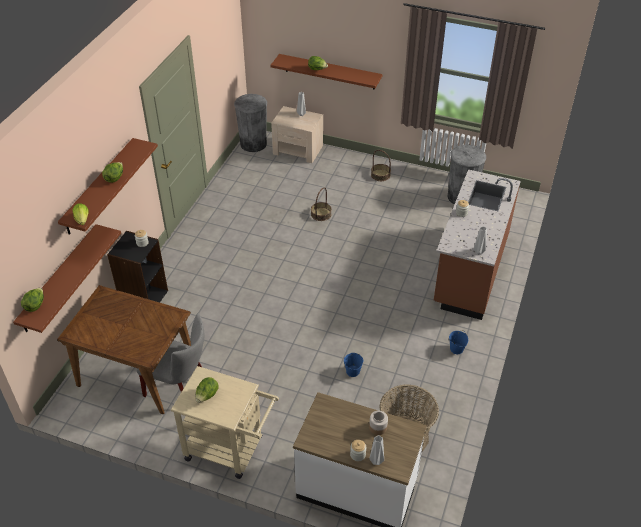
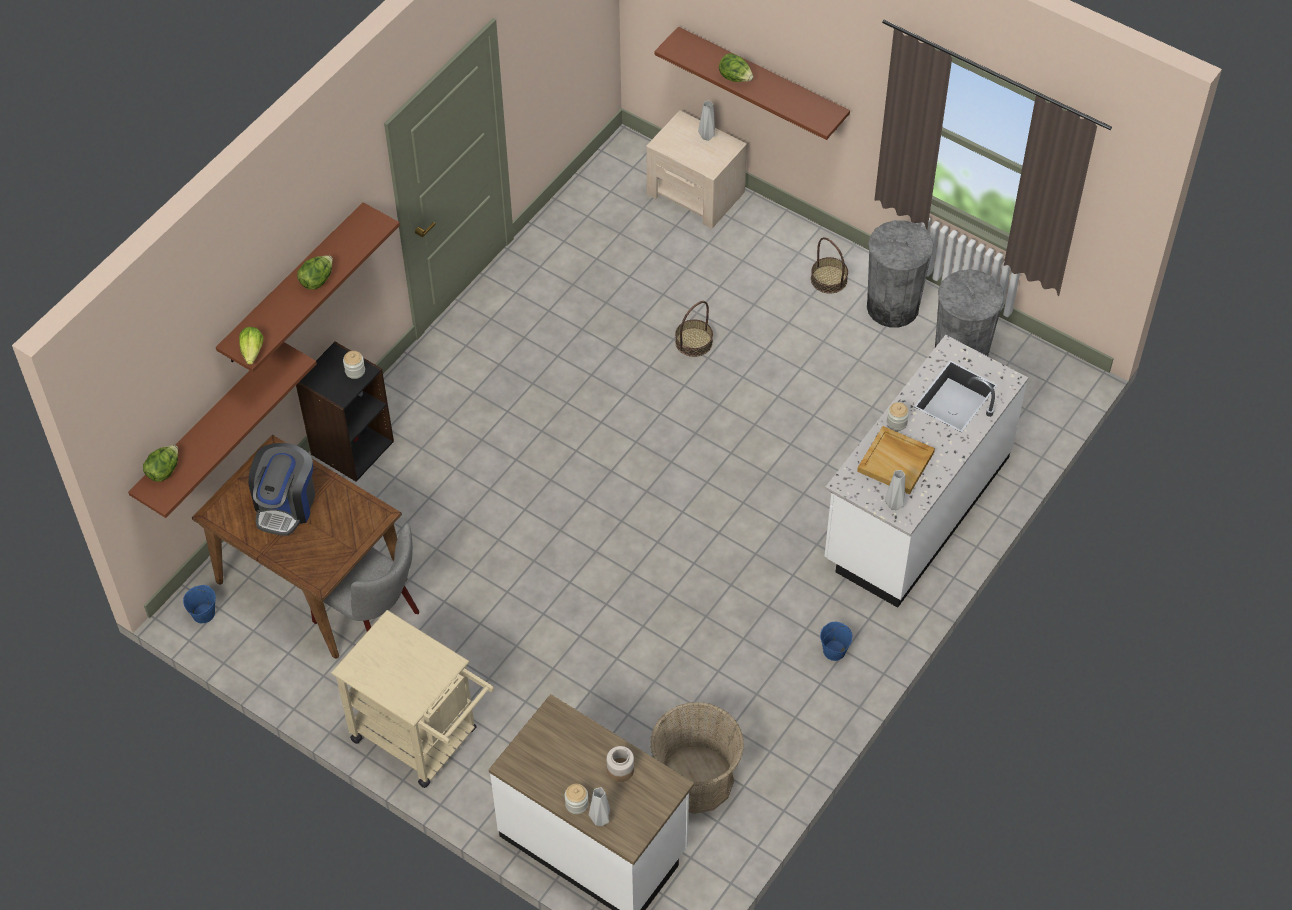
camera: 15 degrees right, 10 degrees up
lettuce [196,377,219,403] -> none
grey trash can [234,94,267,152] -> grey trash can moved to [867,220,934,327]
blue bucket [344,353,363,377] -> blue bucket moved to [183,585,216,624]
brown counter [434,169,521,320] -> white counter [825,335,1028,608]
none -> coffee machine [248,443,315,536]
none -> beige tray [857,426,935,495]

